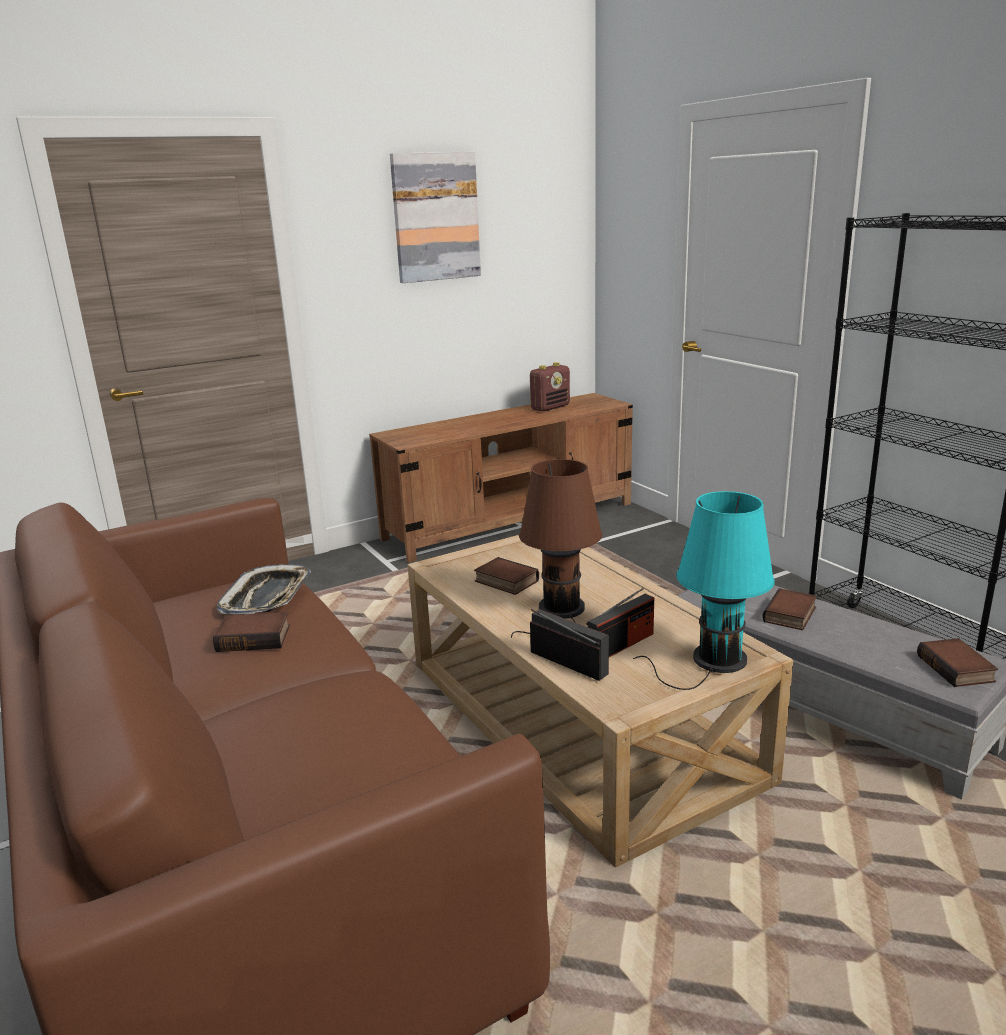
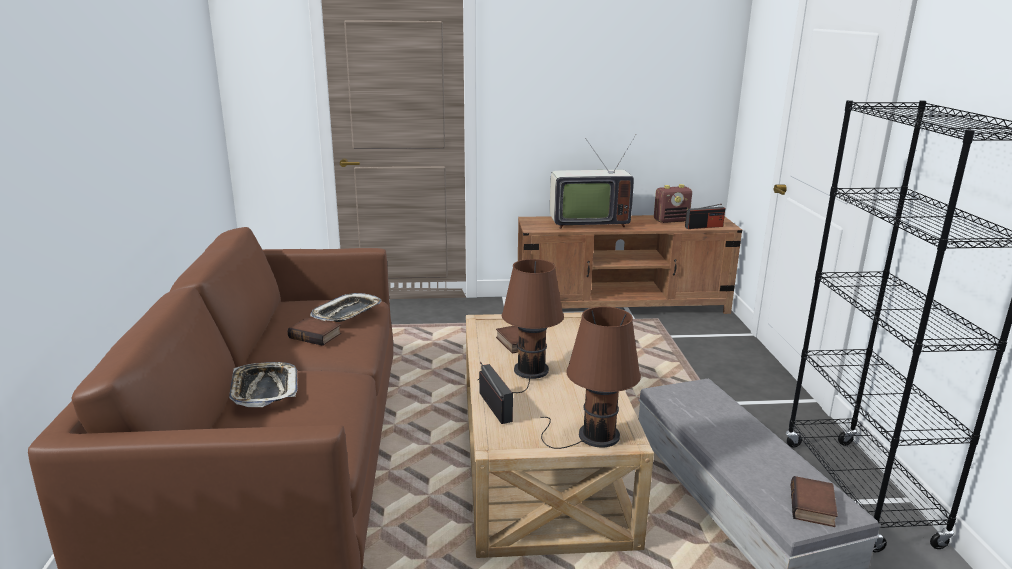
camera: 25 degrees right, 0 degrees up
picture [390,152,481,283] -> none
radio [586,588,654,657] -> radio moved to [685,204,725,229]
turquoise table lamp [633,491,775,690] -> brown table lamp [540,307,641,449]
book [762,588,817,630] -> none
none -> tray [229,362,298,407]
none -> television [550,135,636,229]

